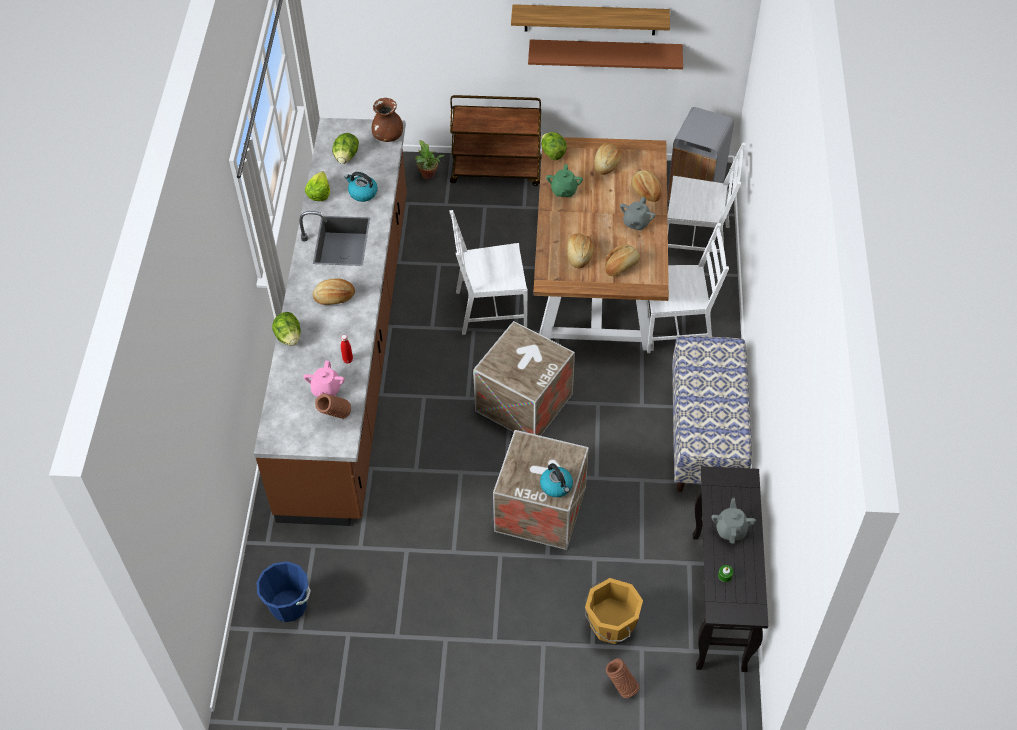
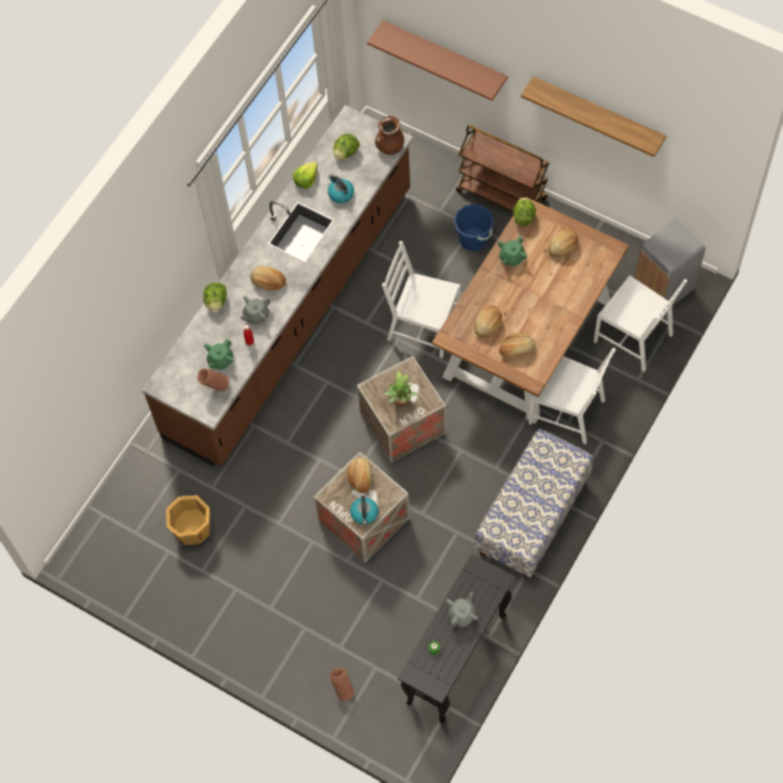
camera: 30 degrees right, 10 degrees up
blue bucket [256,561,311,622] -> blue bucket moved to [454,204,494,251]
pink teapot [303,361,345,397] -> green teapot [204,339,234,370]
potted plant [415,140,445,179] -> potted plant moved to [384,371,419,406]
brown shelf [528,40,683,69] -> brown shelf moved to [367,20,508,101]
orange bucket [585,578,643,644] -> orange bucket moved to [166,494,210,545]
grey teapot [620,197,655,231] -> grey teapot moved to [240,296,271,325]
bread [631,170,662,202] -> bread moved to [347,457,372,493]

